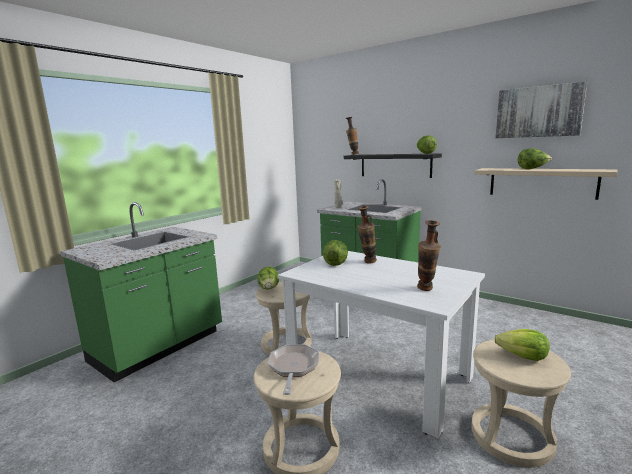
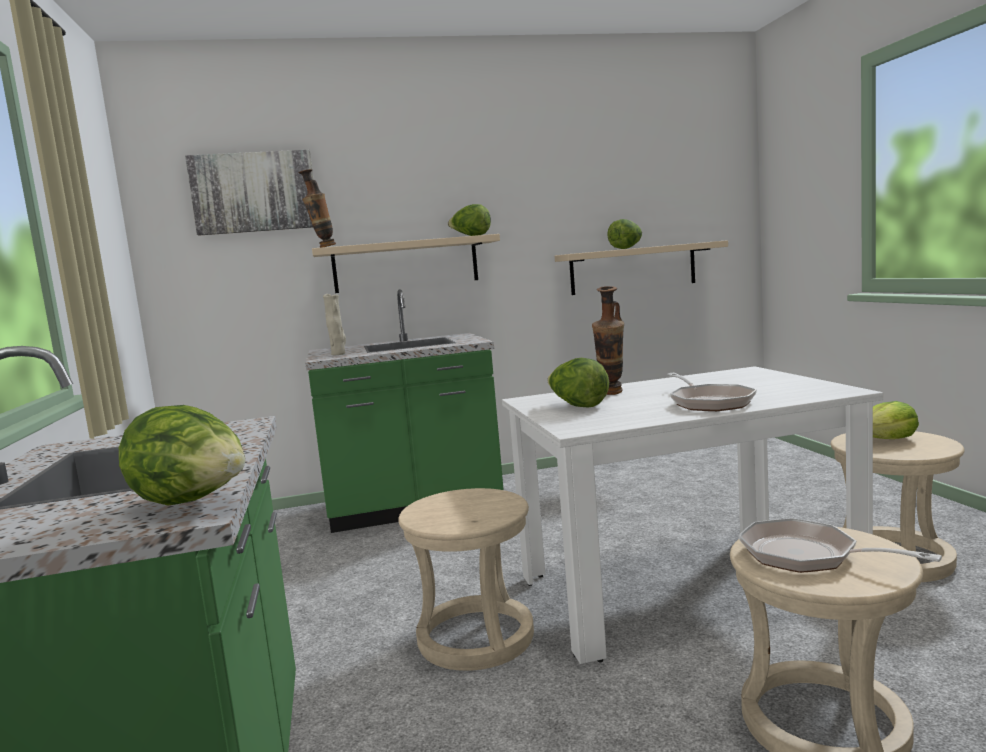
camera: 50 degrees left, 5 degrees down
lettuce [257,266,279,290] -> lettuce moved to [119,405,245,505]
black shelf [344,153,442,178] -> beige shelf [312,234,500,293]
vase [417,220,441,291] -> none
picture [495,81,587,138] -> picture moved to [185,150,314,236]
none -> frying pan [667,373,757,411]

